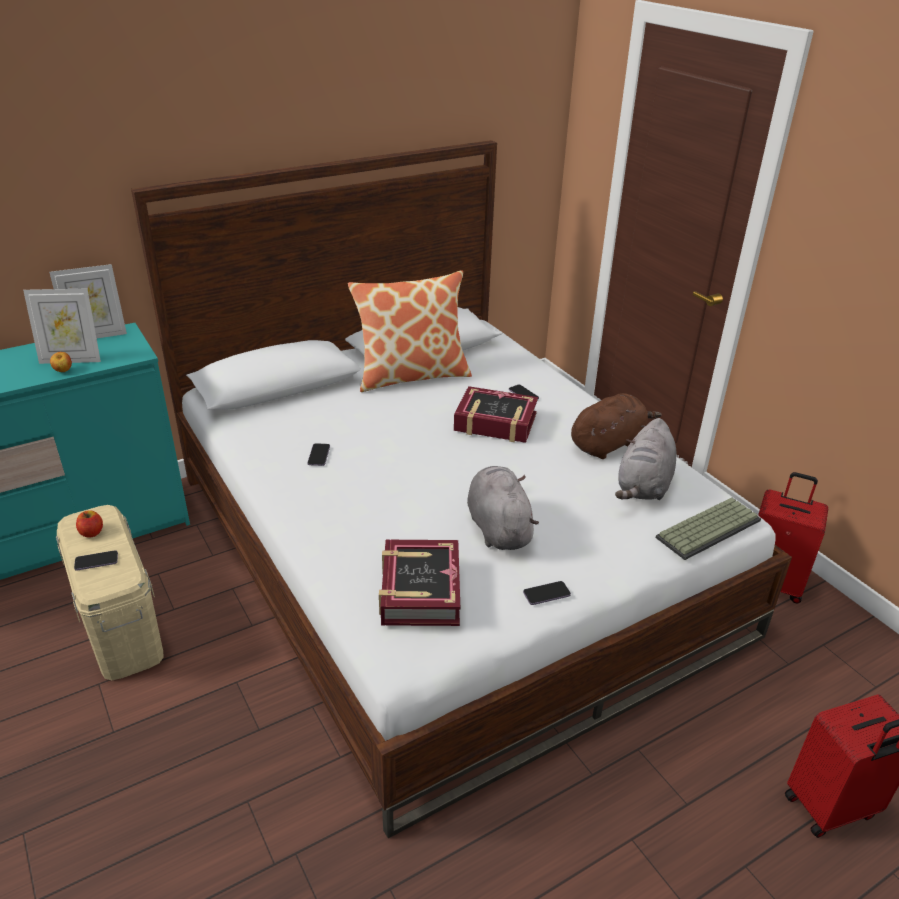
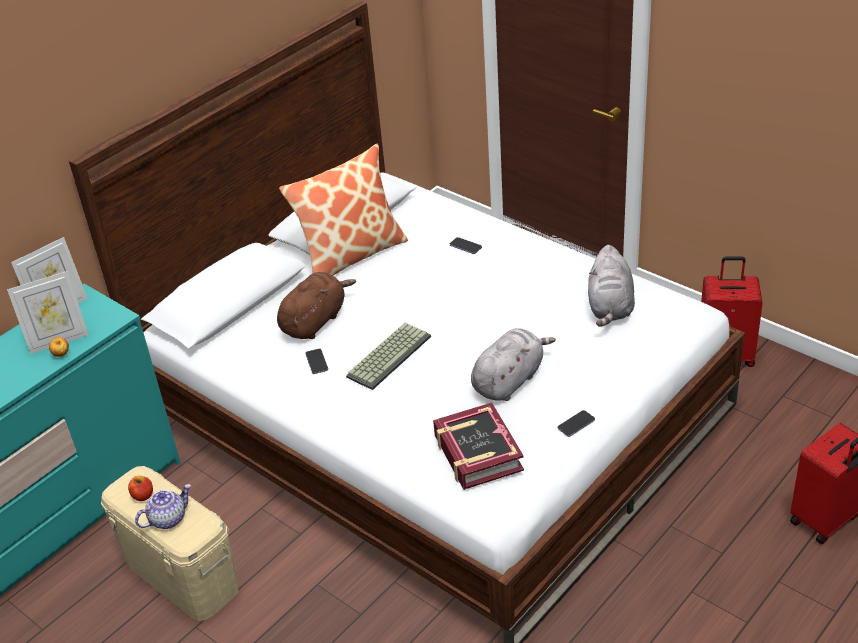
camera: 15 degrees left, 5 degrees up
phone [74,550,118,570] -> teapot [135,484,191,529]
book [454,386,538,443] -> none
grey plush toy [467,466,539,550] -> grey plush toy turned 75 degrees clockwise [471,328,556,401]
brown plush toy [571,393,662,459] -> brown plush toy moved to [277,272,356,339]
keyboard [656,498,761,560] -> keyboard moved to [346,323,431,390]

